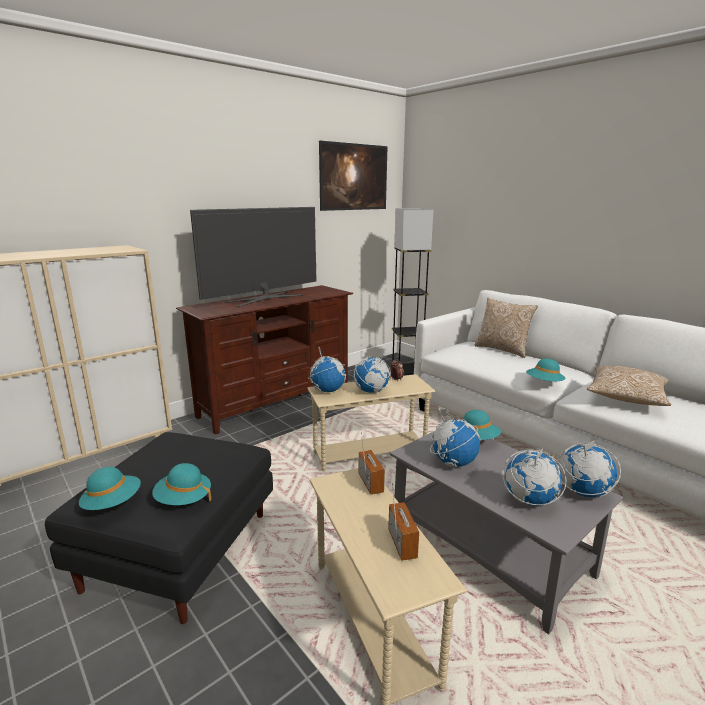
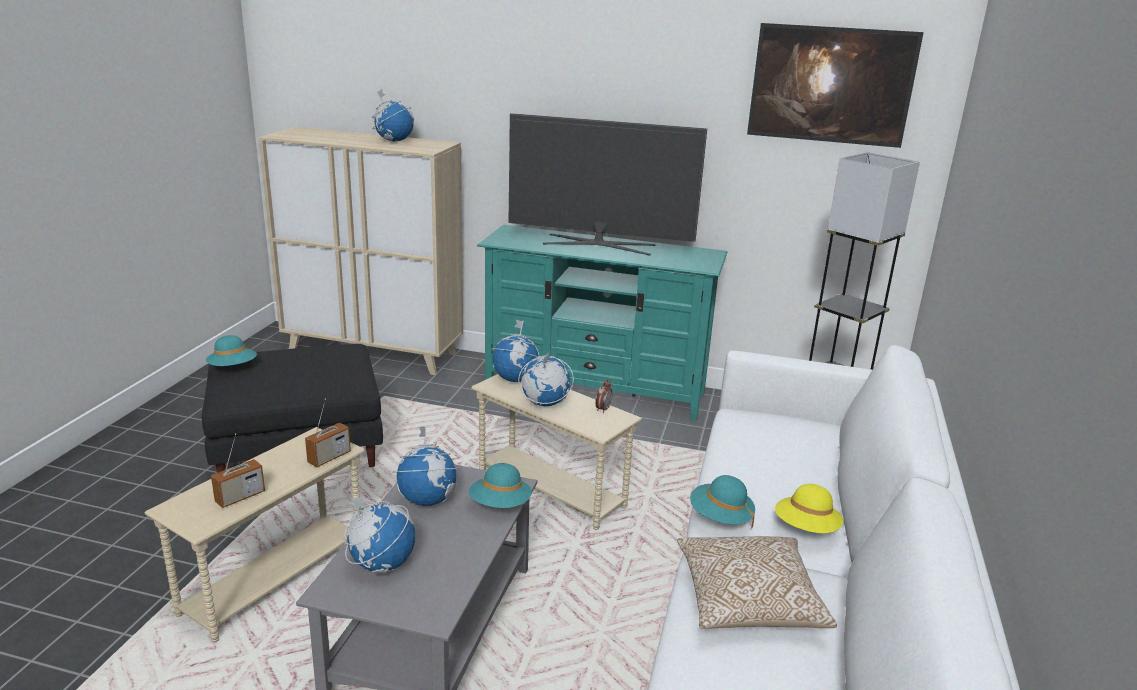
camera: 55 degrees right, 5 degrees up
turquoise hat [152,463,211,505] -> none
brown tv stand [176,285,353,435] -> turquoise tv stand [477,225,727,421]
pillow [475,298,538,358] -> none
globe [557,440,621,498] -> globe moved to [372,89,414,142]
none -> yellow hat [775,484,843,533]

